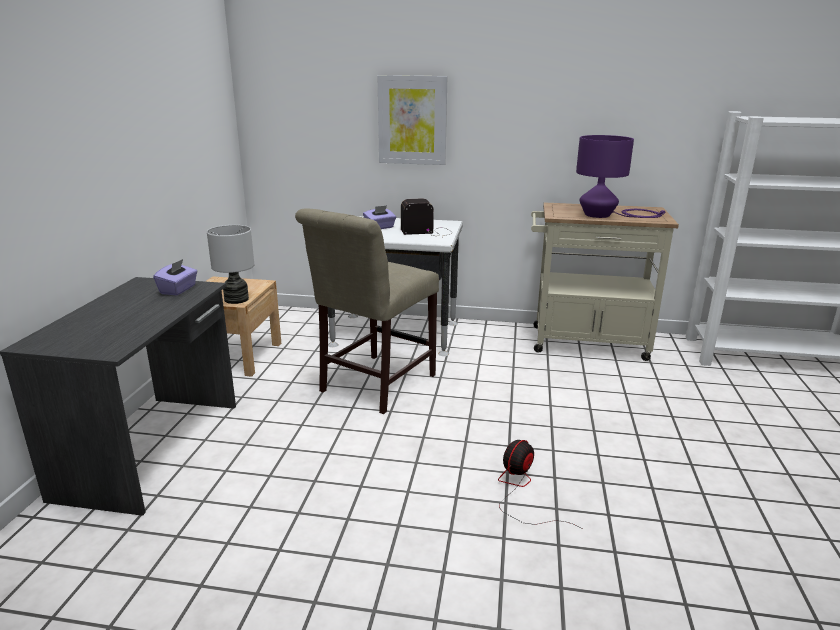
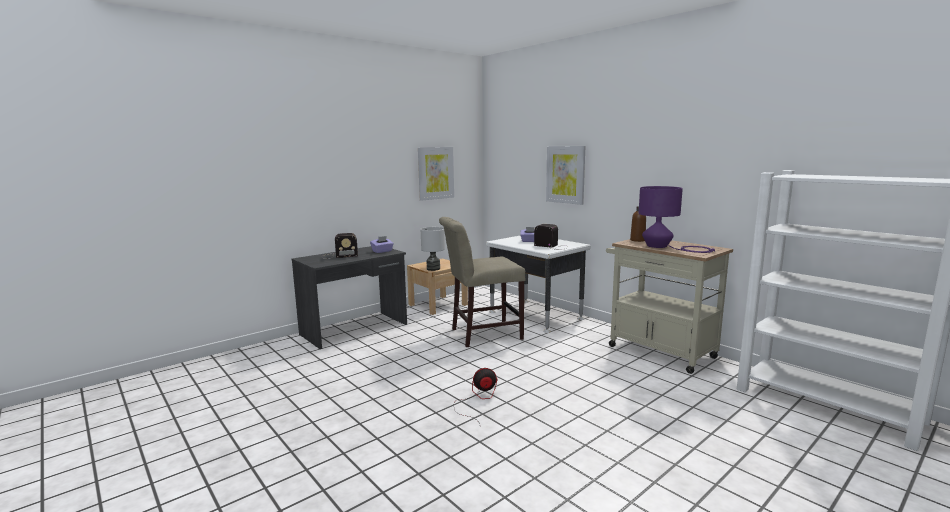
camera: 40 degrees right, 10 degrees down
none -> radio [323,233,358,259]
none -> picture [418,147,454,201]
none -> brown bottle [630,206,646,242]

